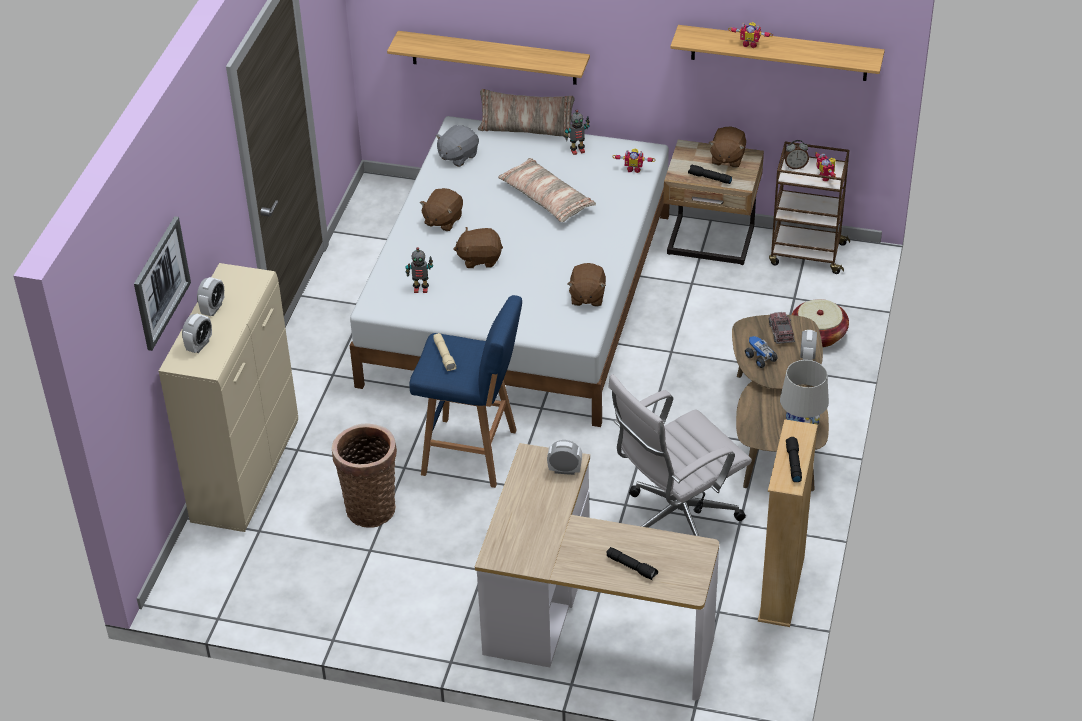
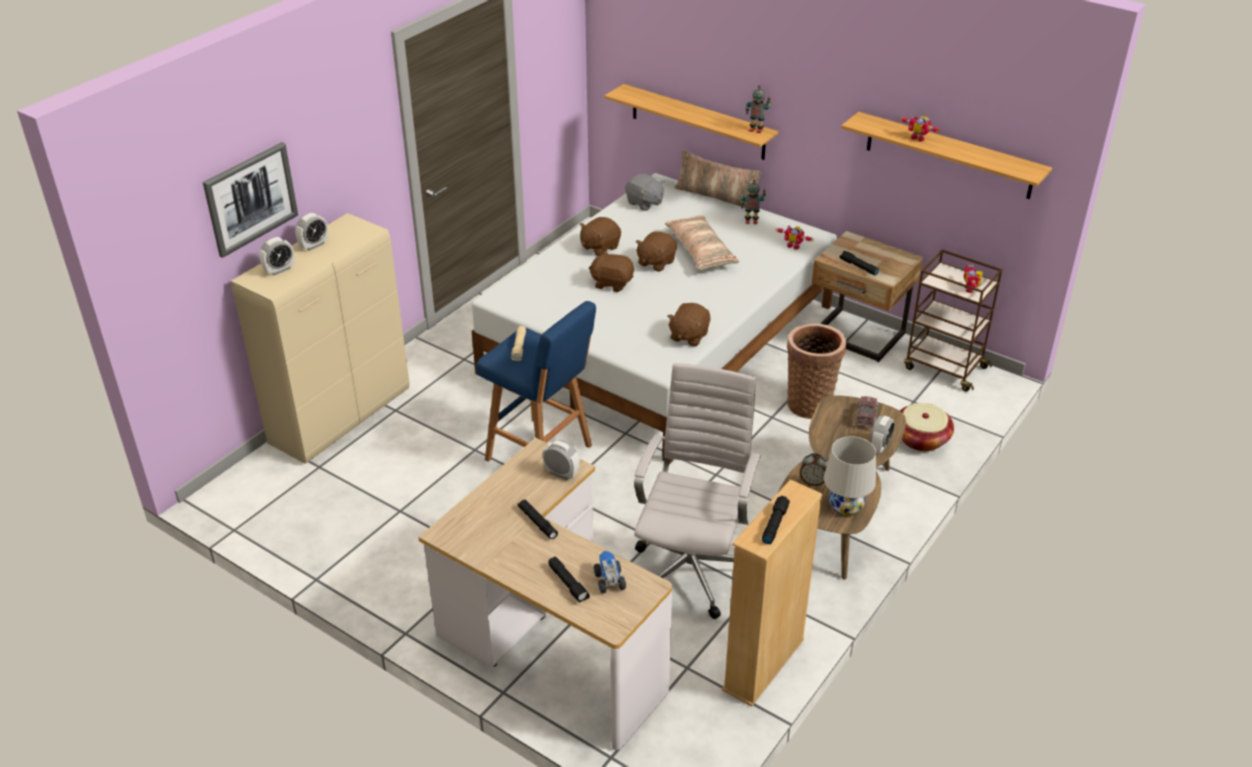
camera: 20 degrees right, 5 degrees down
basket [332,423,397,528] -> basket moved to [787,324,846,419]
toy robot [405,247,433,293] -> toy robot moved to [745,85,771,133]
grey plush toy [436,125,479,167] -> grey plush toy turned 105 degrees counterclockwise [625,174,664,211]
white office chair [608,374,752,536] -> white office chair turned 120 degrees clockwise [634,363,761,619]
brown plush toy [709,127,746,168] -> brown plush toy moved to [635,232,677,272]
toy truck [745,336,777,368] -> toy truck moved to [594,551,626,593]
alarm clock [784,140,809,169] -> alarm clock moved to [800,453,828,486]
none -> black flashlight [517,499,558,539]

